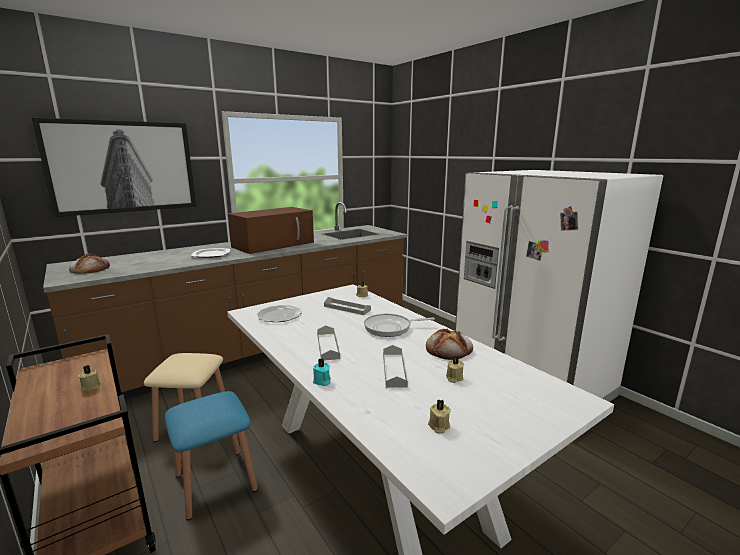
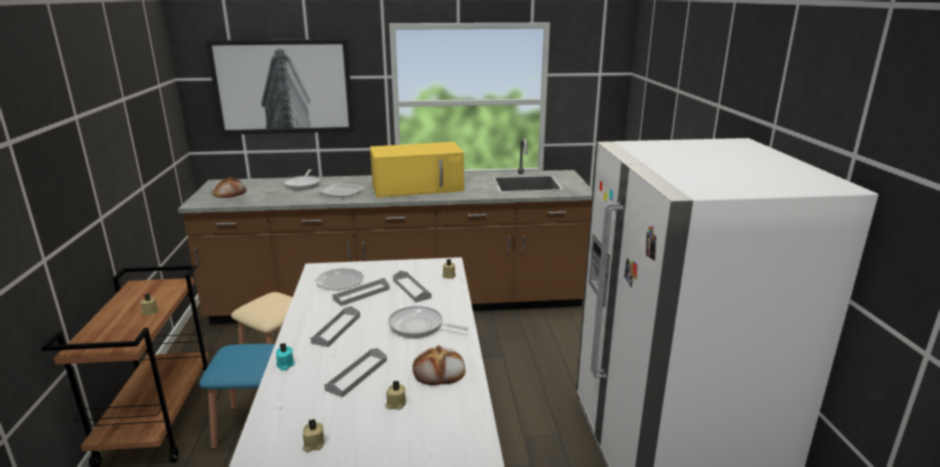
camera: 30 degrees right, 5 degrees up
brown microwave [228,207,314,254] -> yellow microwave [370,142,464,198]
none -> frying pan [284,169,320,190]
none -> grey tray [332,278,390,306]

